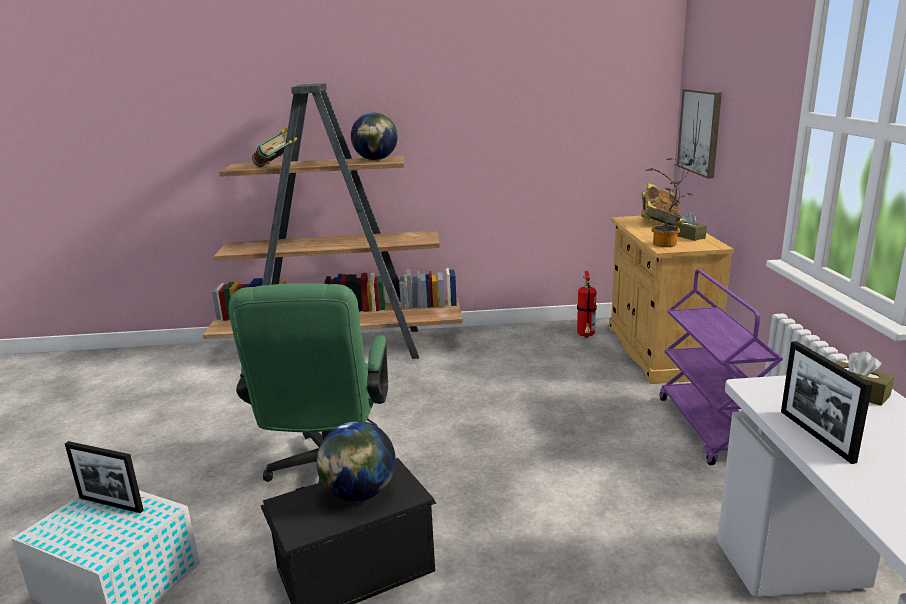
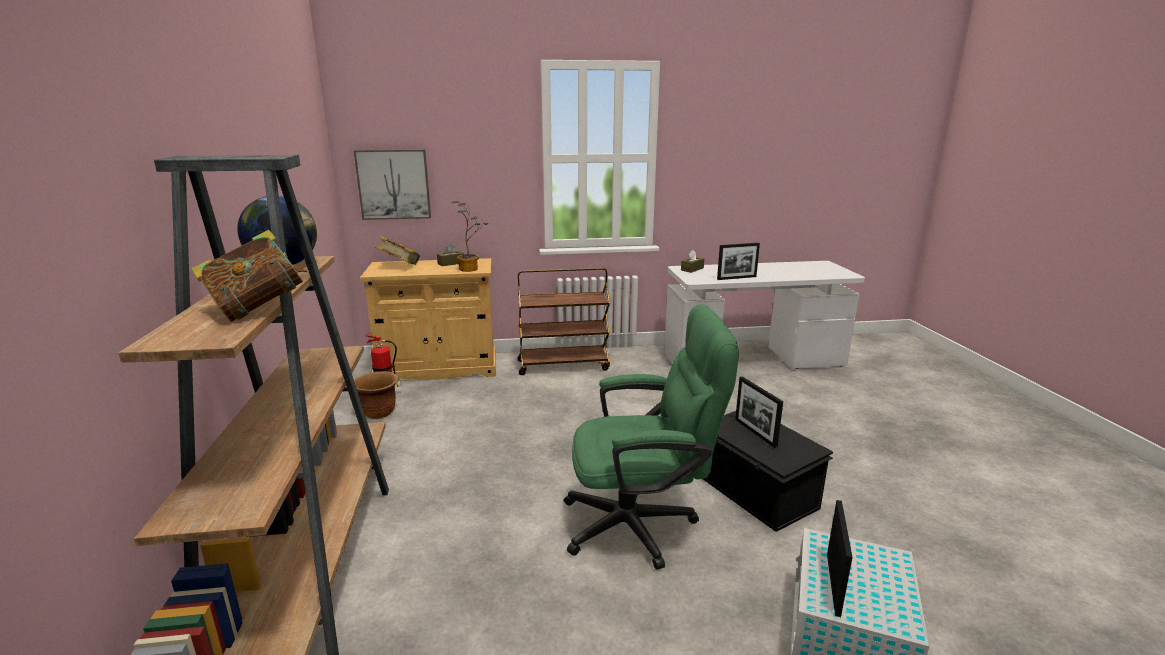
camera: 95 degrees left, 0 degrees up
globe [317,421,396,501] -> picture frame [735,376,783,448]
purple cart [660,269,783,465] -> brown cart [517,268,610,375]
none -> brown planter [354,371,399,419]

